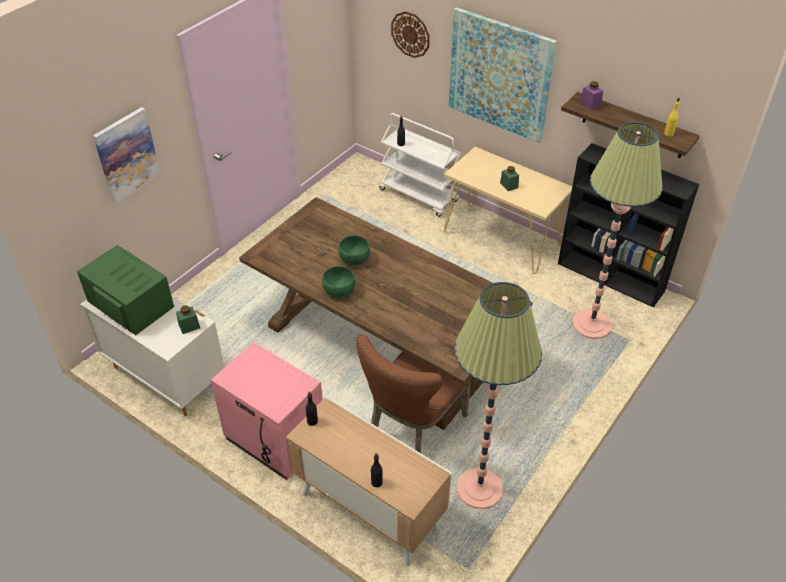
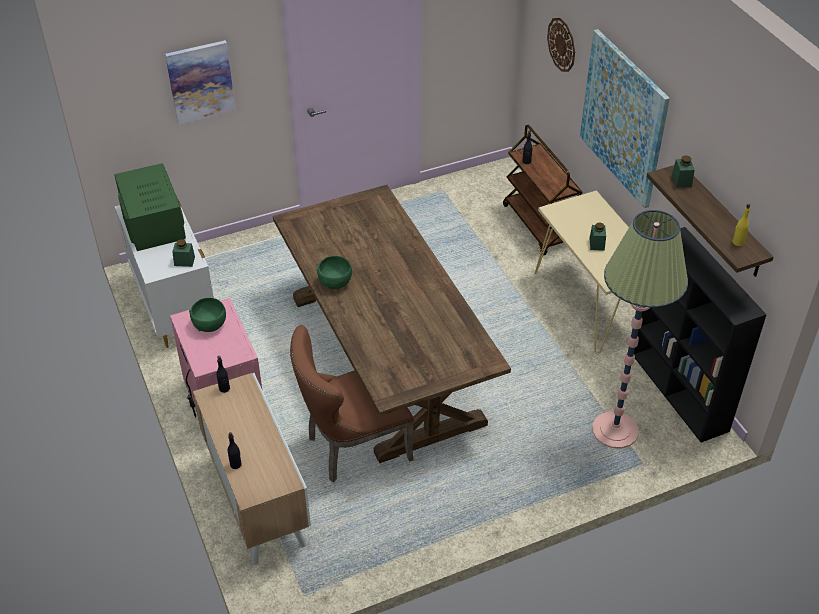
camera: 30 degrees right, 0 degrees up
green bowl [338,236,370,266] -> green bowl moved to [189,298,226,332]
white cart [379,113,461,217] -> brown cart [503,125,583,256]
floor lamp [454,282,542,509] -> none
purple jar [580,81,603,110] -> green jar [672,155,695,187]

